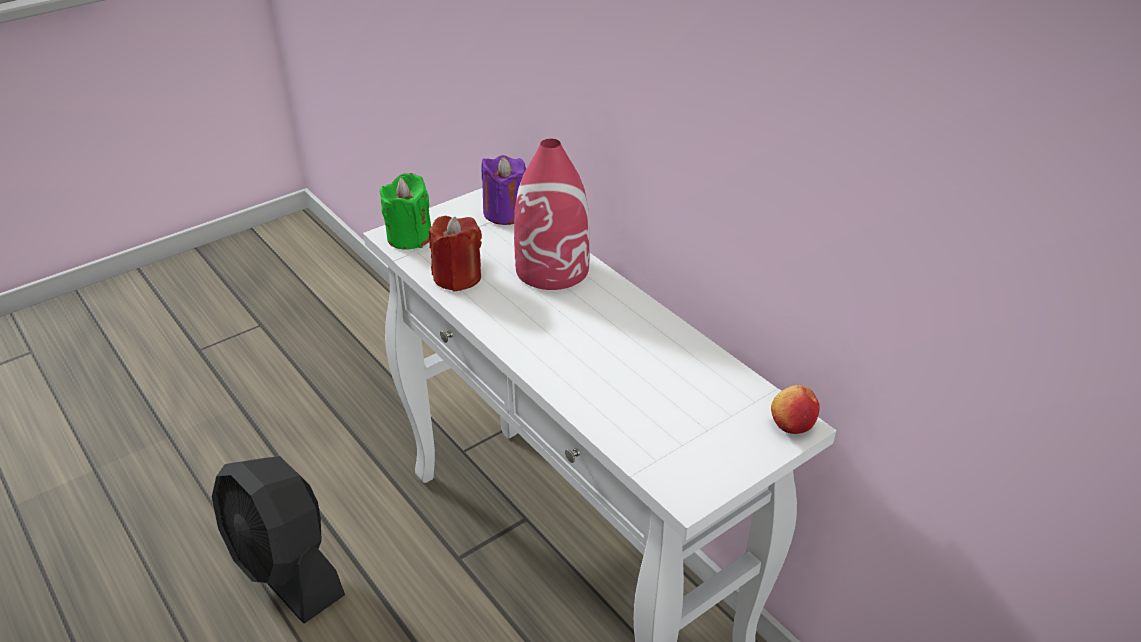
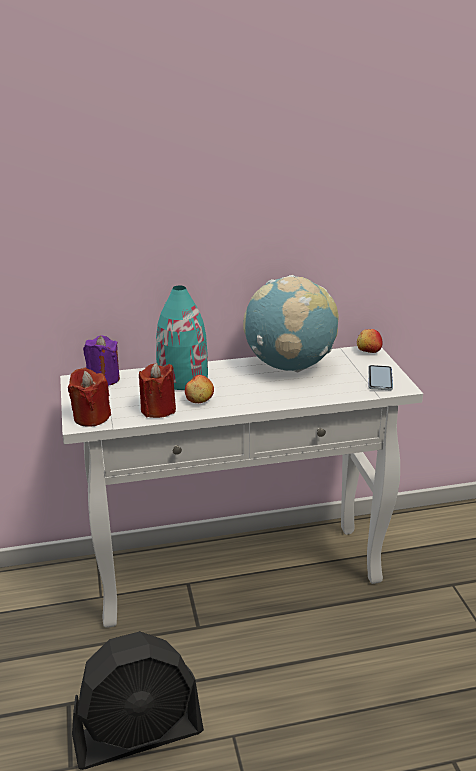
camera: 65 degrees left, 10 degrees down
green candle [379,173,431,249] -> red candle [68,368,111,427]
red vase [514,139,590,290] -> turquoise vase [156,286,208,390]
none -> apple [185,375,214,403]
none -> globe [243,275,339,372]
none -> phone [368,365,393,390]

